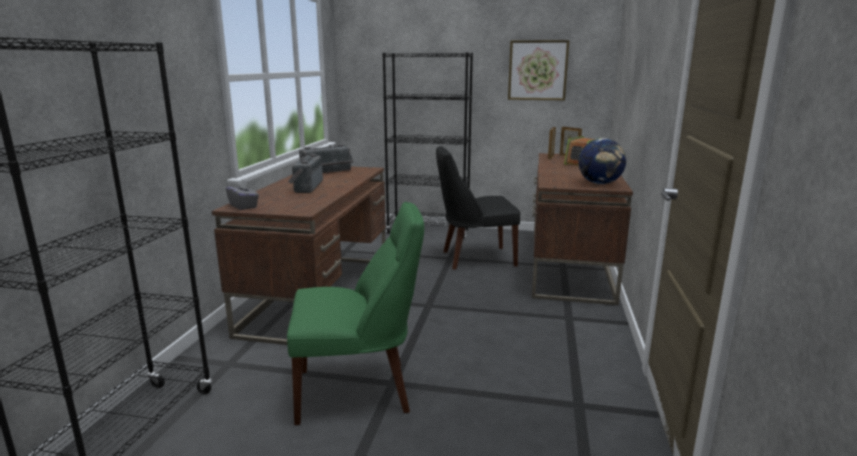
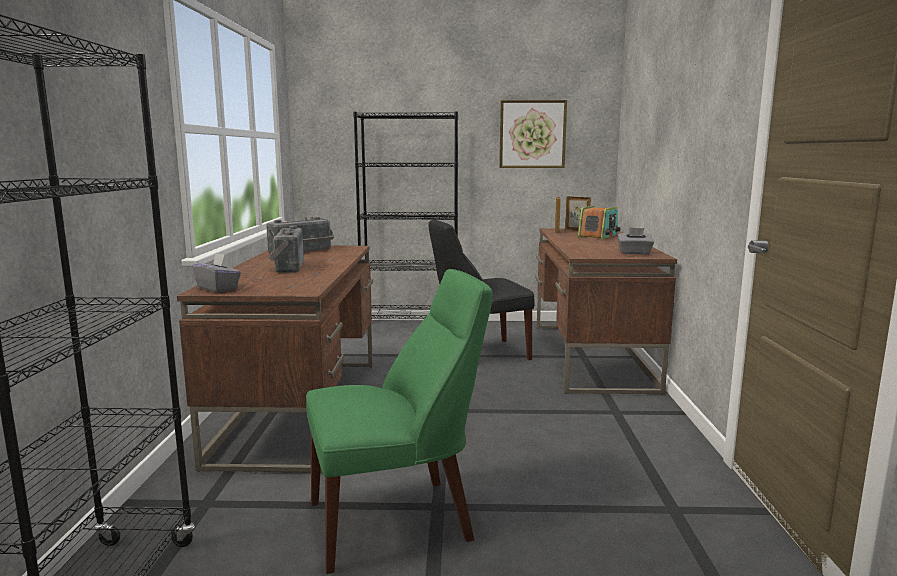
camera: 10 degrees left, 5 degrees down
globe [578,138,626,184] -> grey tissue box [618,227,654,254]

